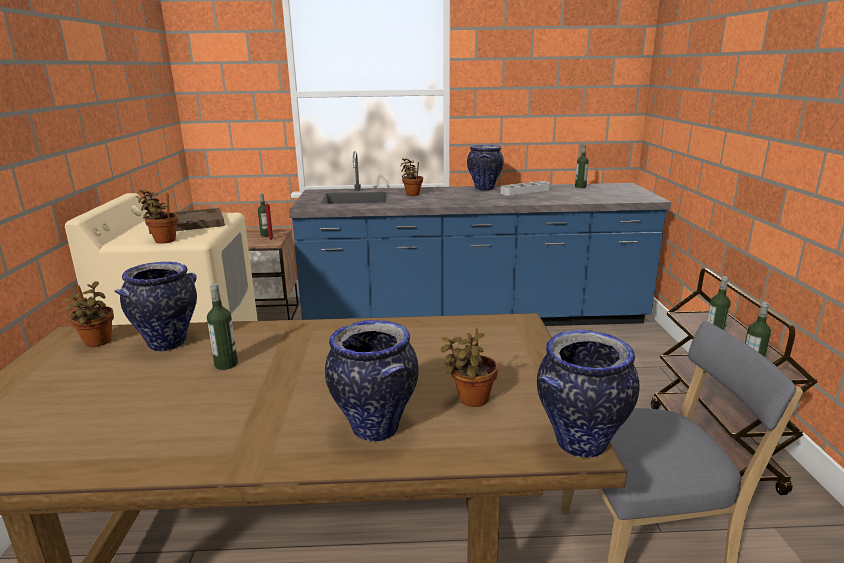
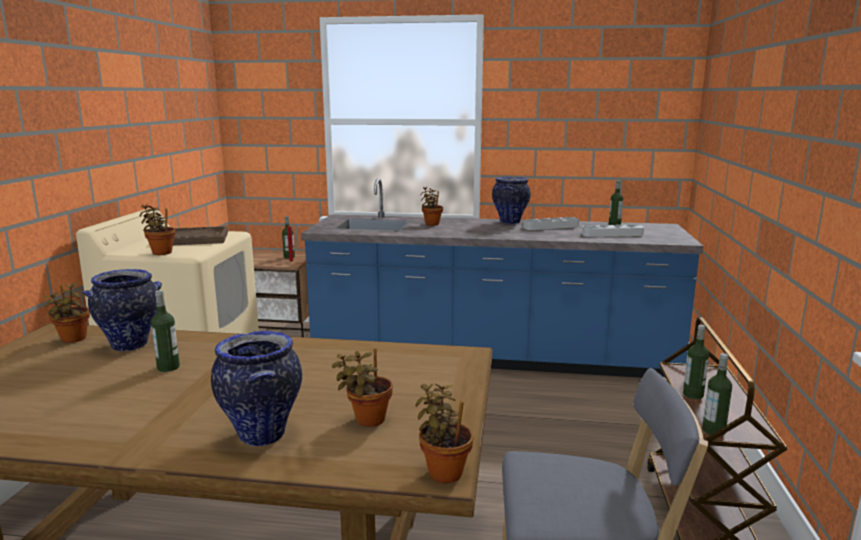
camera: 10 degrees right, 5 degrees down
vase [537,330,640,458] -> potted plant [415,384,473,483]
none -> grey tray [582,225,644,237]

